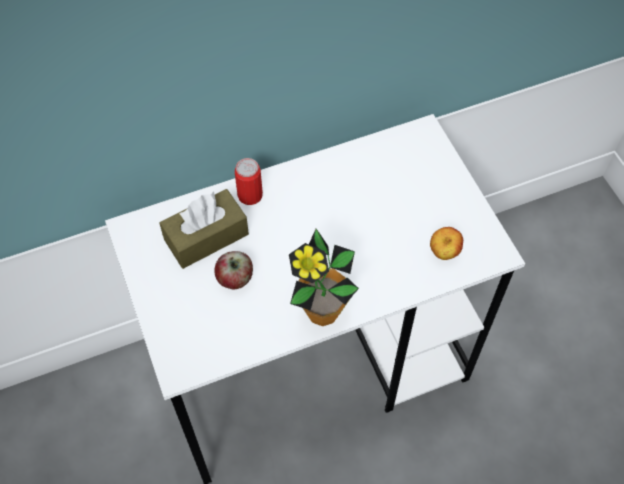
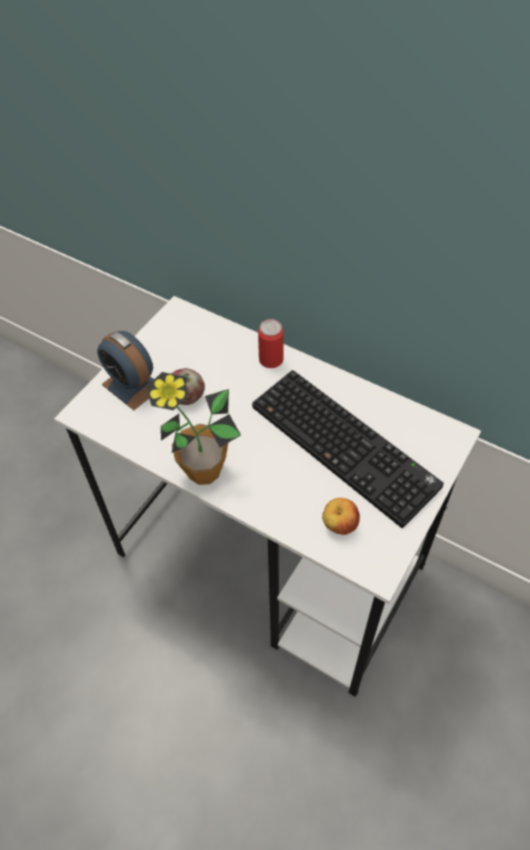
camera: 55 degrees right, 5 degrees down
brown tissue box [160,189,249,269] -> none
none -> alarm clock [97,331,154,410]
none -> keyboard [252,370,444,528]

